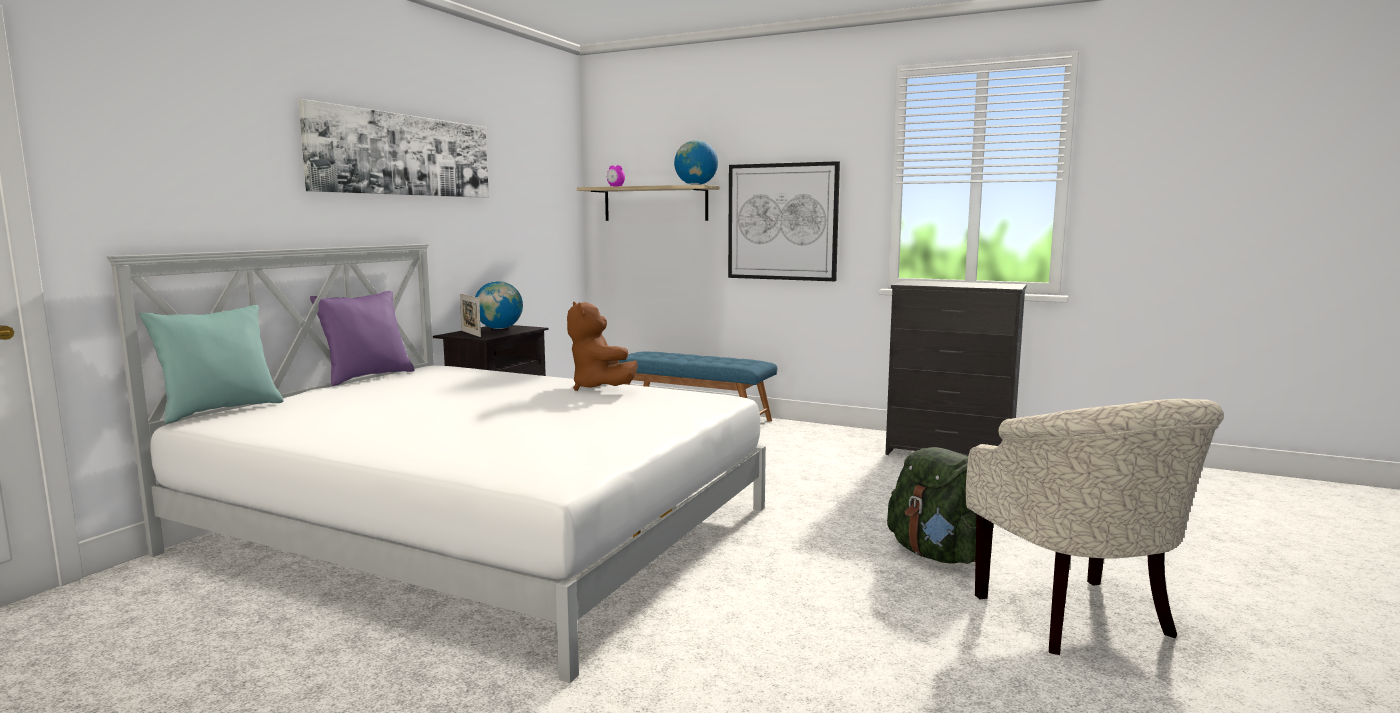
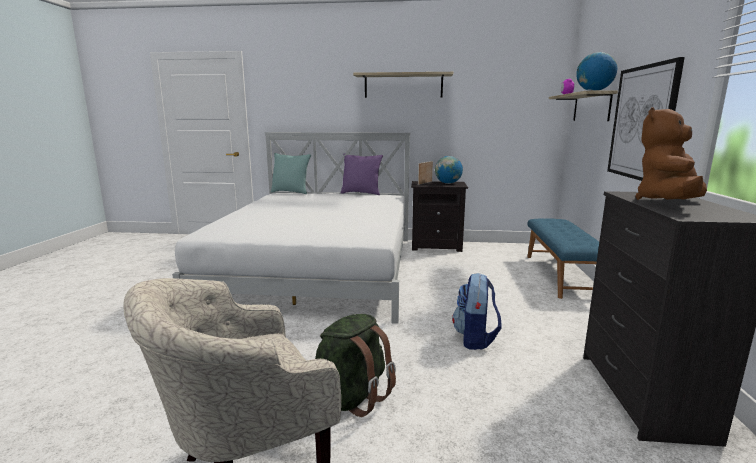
camera: 70 degrees right, 5 degrees up
picture [298,99,489,198] -> shelf [353,72,453,98]
brown plush toy [567,302,638,391] -> brown plush toy moved to [635,107,707,200]
none -> backpack [452,273,502,350]

